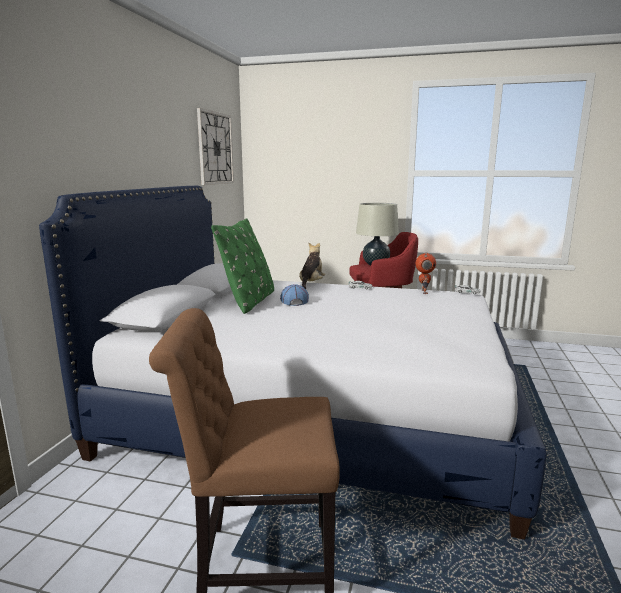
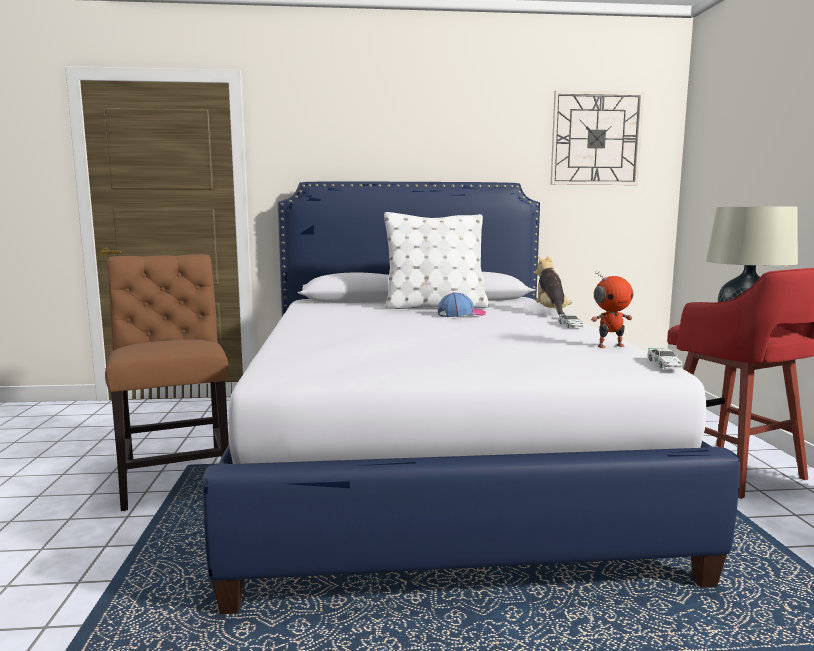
camera: 70 degrees right, 5 degrees down
green pillow [211,218,274,314] -> white pillow [384,212,489,309]
plush toy [299,242,325,289] -> plush toy turned 90 degrees counterclockwise [535,256,572,316]

